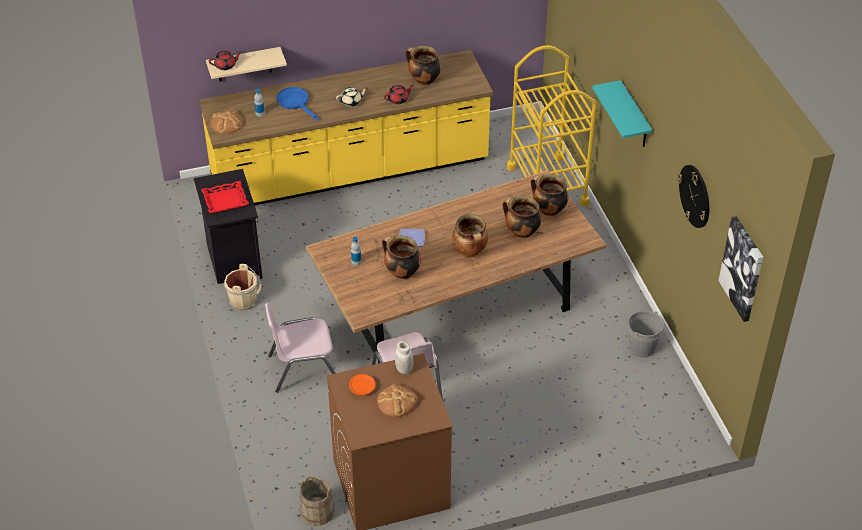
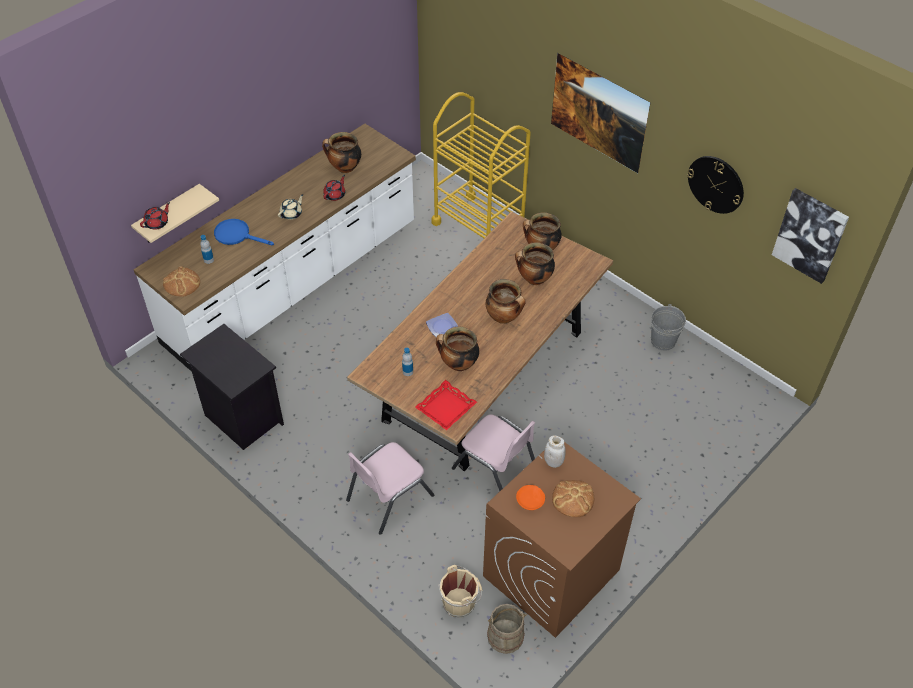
camera: 30 degrees left, 5 degrees up
yellow counter [199,50,493,205] -> white counter [133,124,416,372]
red tray [201,181,249,213] -> red tray moved to [415,380,477,430]
beige bucket [224,264,262,311] -> beige bucket moved to [438,565,482,618]
turquoise shelf [592,80,652,147] -> picture [551,53,651,173]

